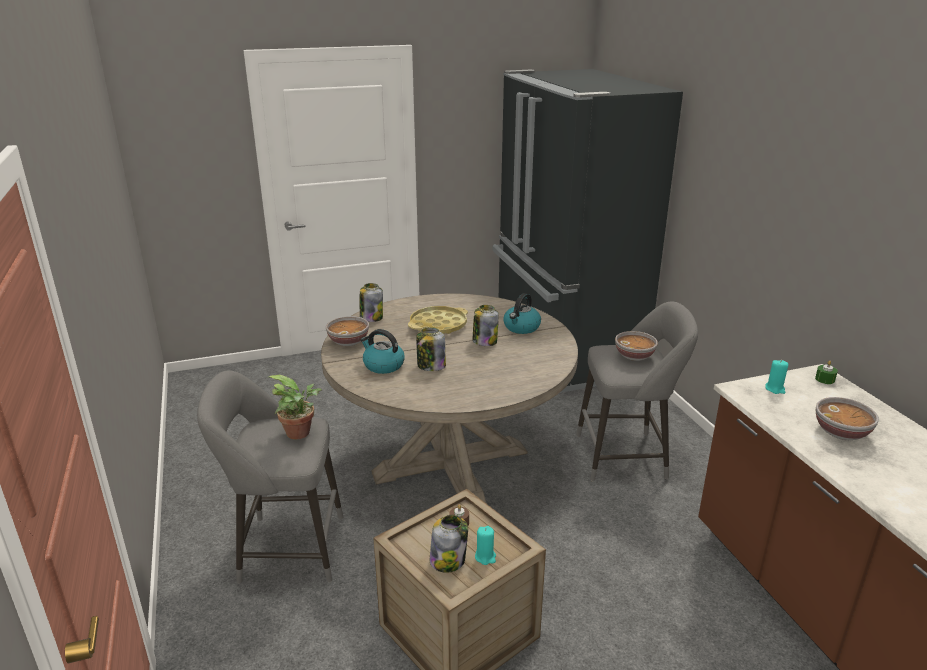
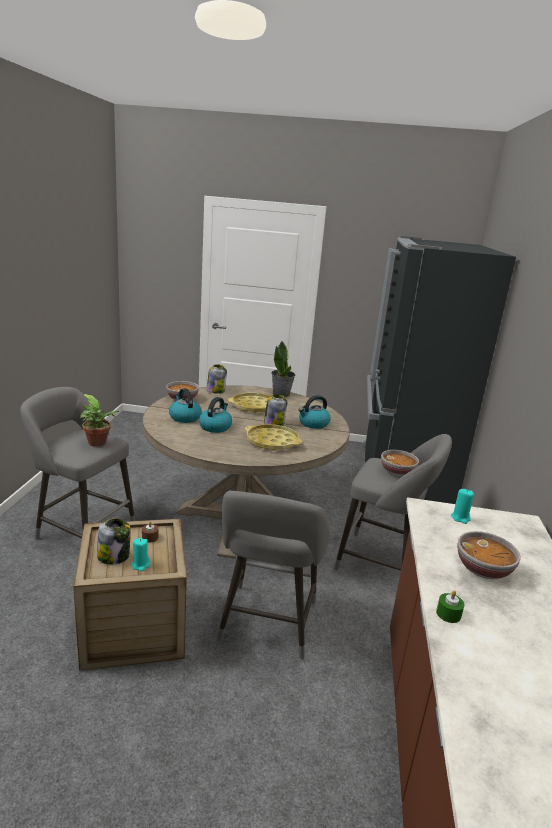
camera: 25 degrees right, 5 degrees down
jar [416,327,446,371] -> kettle [199,397,232,433]
green candle [815,360,838,384] -> green candle moved to [436,590,464,623]
none -> grey stool [217,491,330,659]
none -> yellow tray [245,424,302,451]
none -> potted plant [271,341,295,397]

